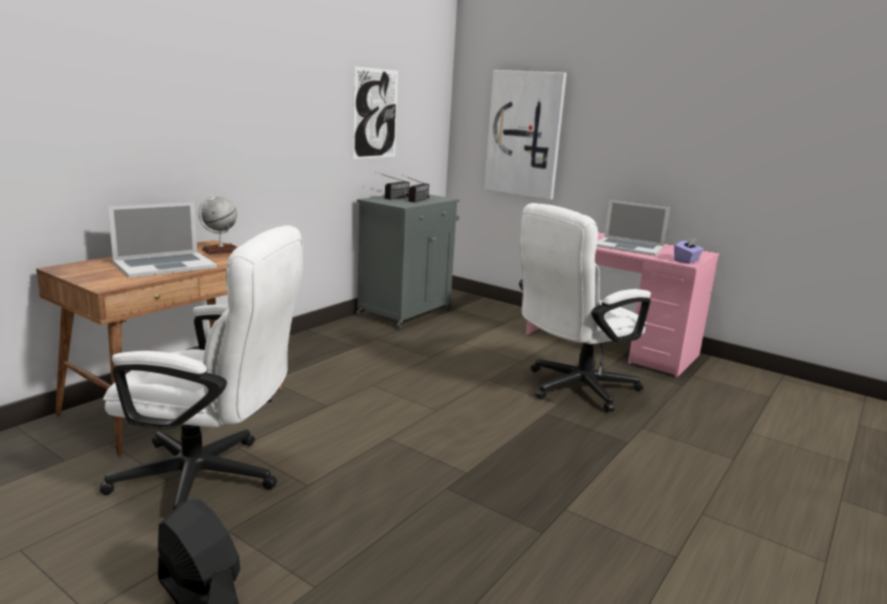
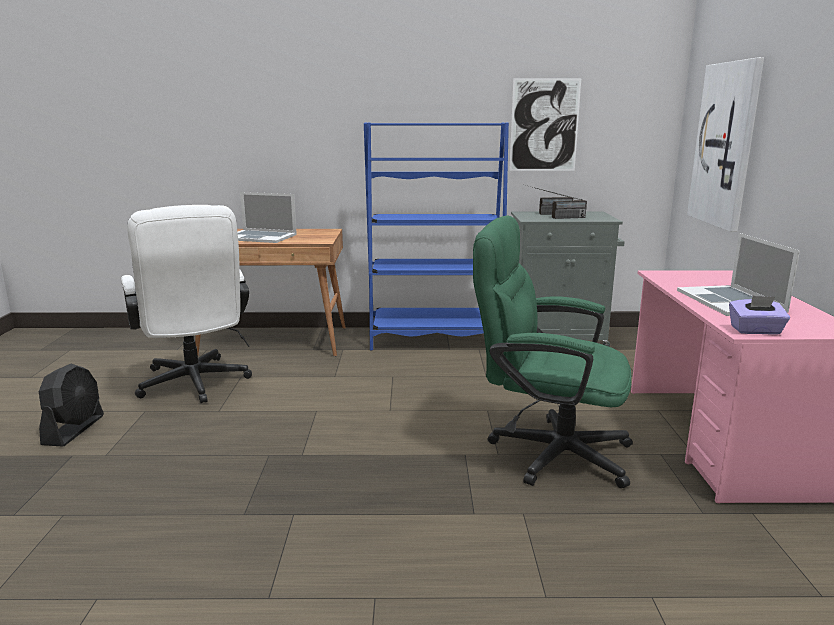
camera: 55 degrees right, 0 degrees up
globe [198,195,237,255] -> none
white office chair [519,203,651,412] -> green office chair [473,215,633,488]
none -> blue bookcase [364,122,509,350]

